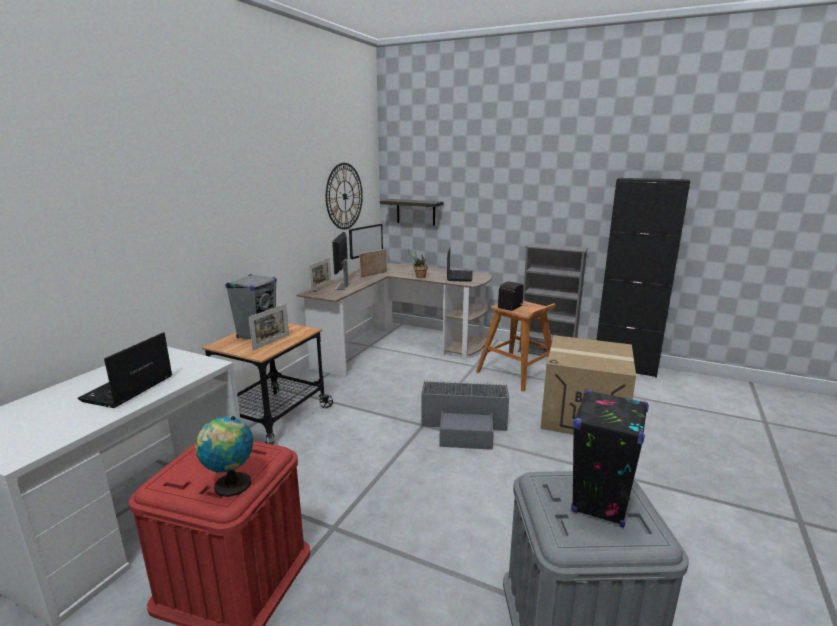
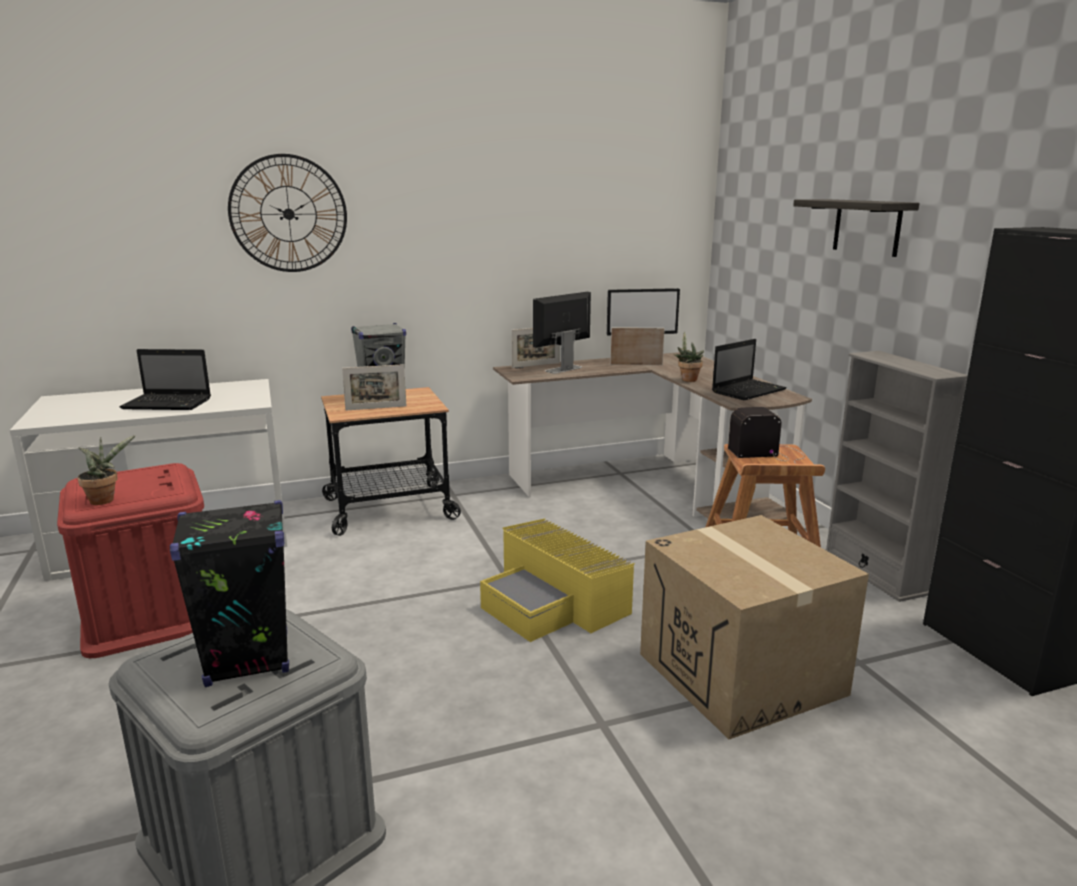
camera: 45 degrees right, 0 degrees up
laptop [77,332,172,408] -> laptop turned 150 degrees counterclockwise [120,349,211,410]
globe [195,416,253,497] -> potted plant [78,435,136,505]
wall clock [326,163,363,229] -> wall clock moved to [228,154,347,272]
shelf [380,199,444,225] -> shelf moved to [793,199,919,257]
grey storage box [421,380,509,450] -> yellow storage box [480,518,635,642]

